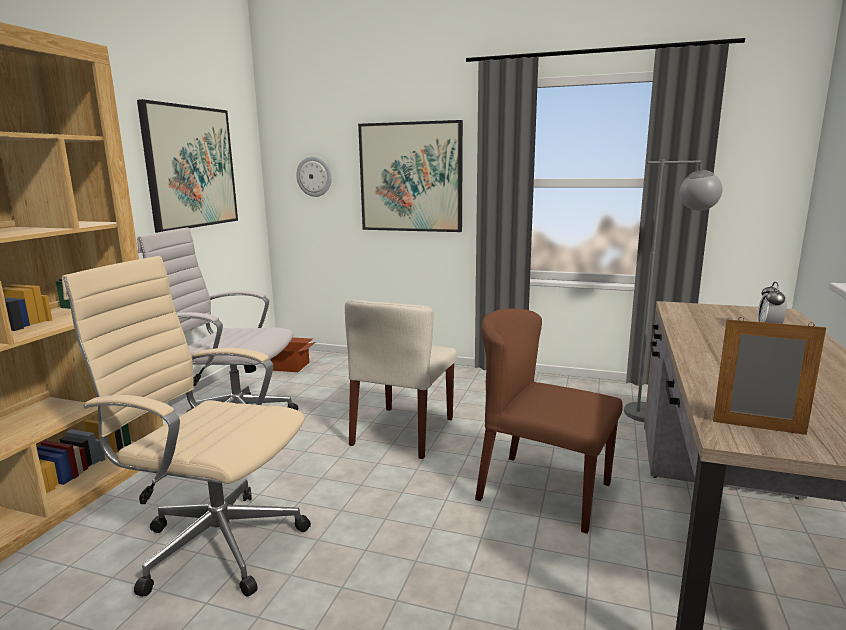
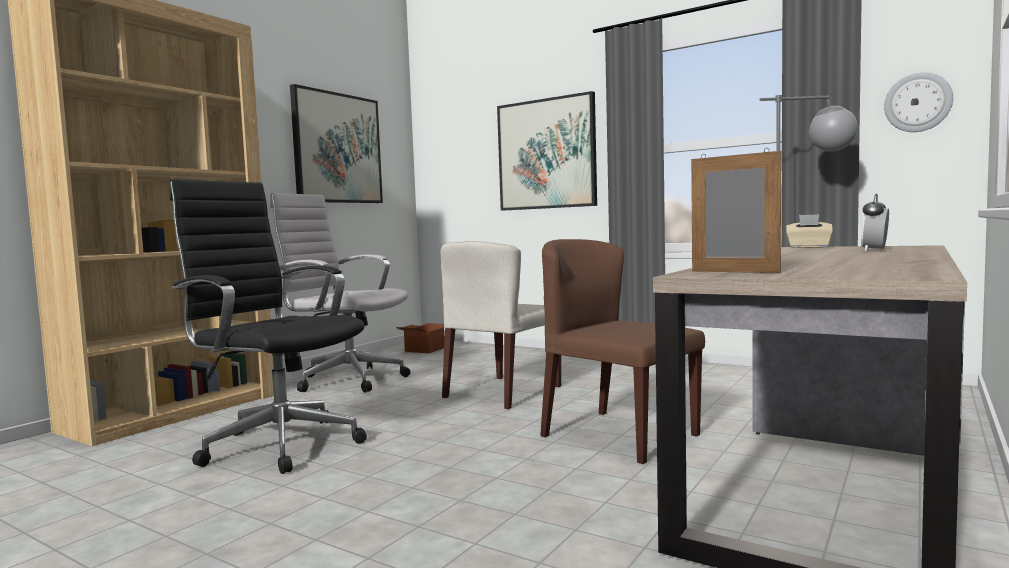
camera: 15 degrees right, 10 degrees down
beige office chair [62,256,311,597] -> black office chair [169,179,367,474]
wall clock [296,156,332,197] -> wall clock moved to [884,72,953,132]
none -> beige tissue box [786,214,833,248]

